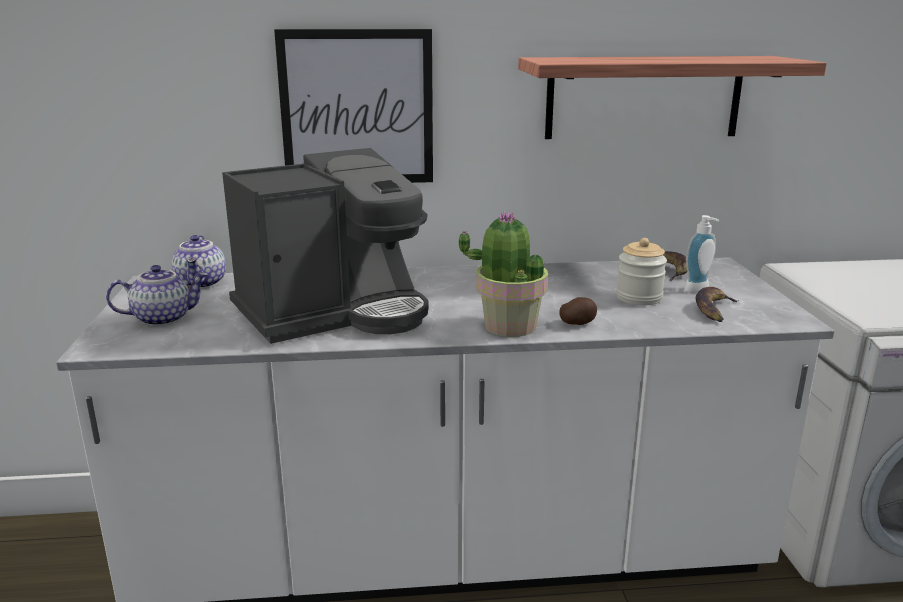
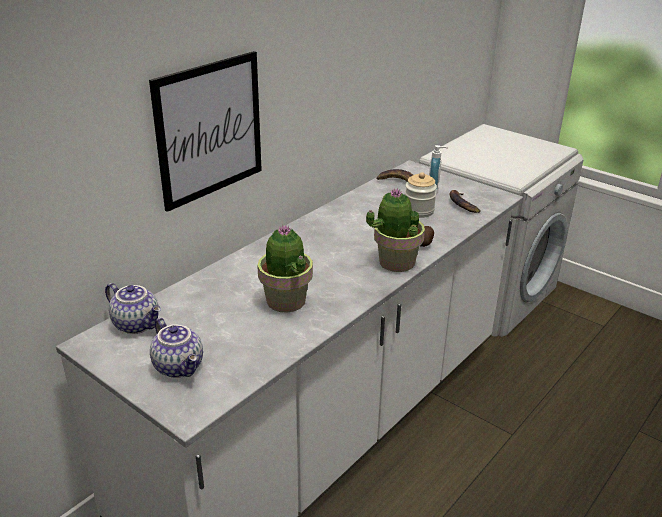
camera: 45 degrees left, 10 degrees up
teapot [106,265,208,326] -> teapot turned 120 degrees clockwise [150,318,203,378]
coffee machine [222,148,429,344] -> potted plant [257,225,313,313]
shelf [518,56,827,139] -> none

